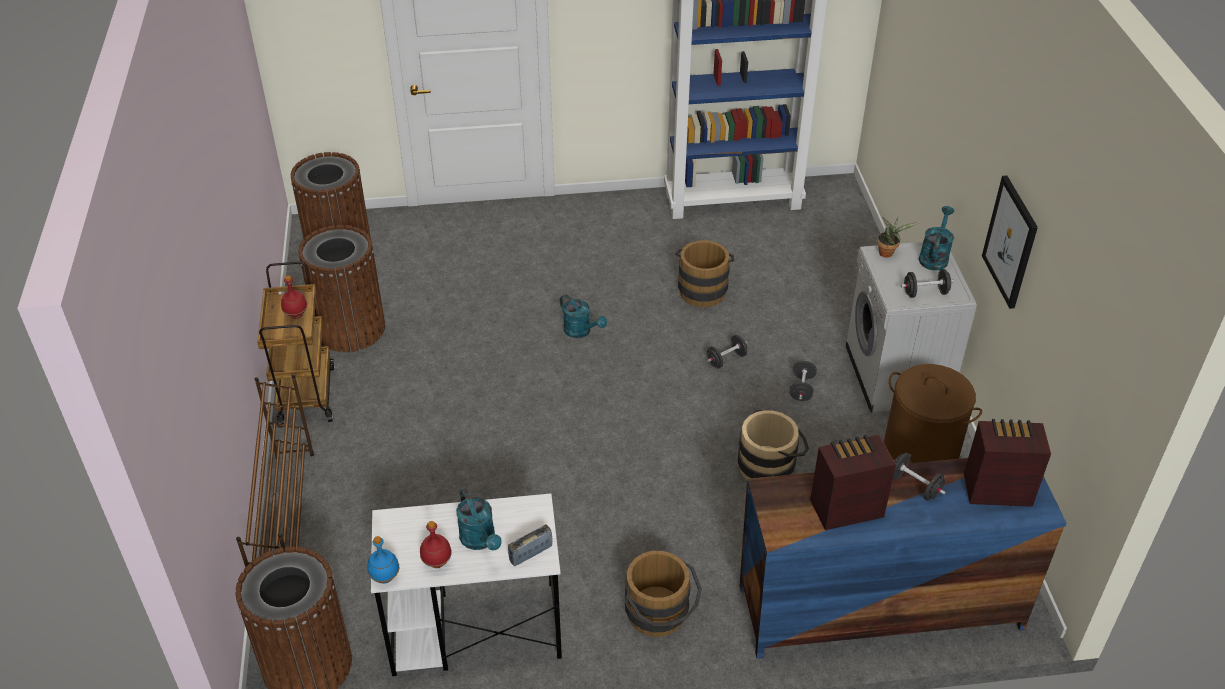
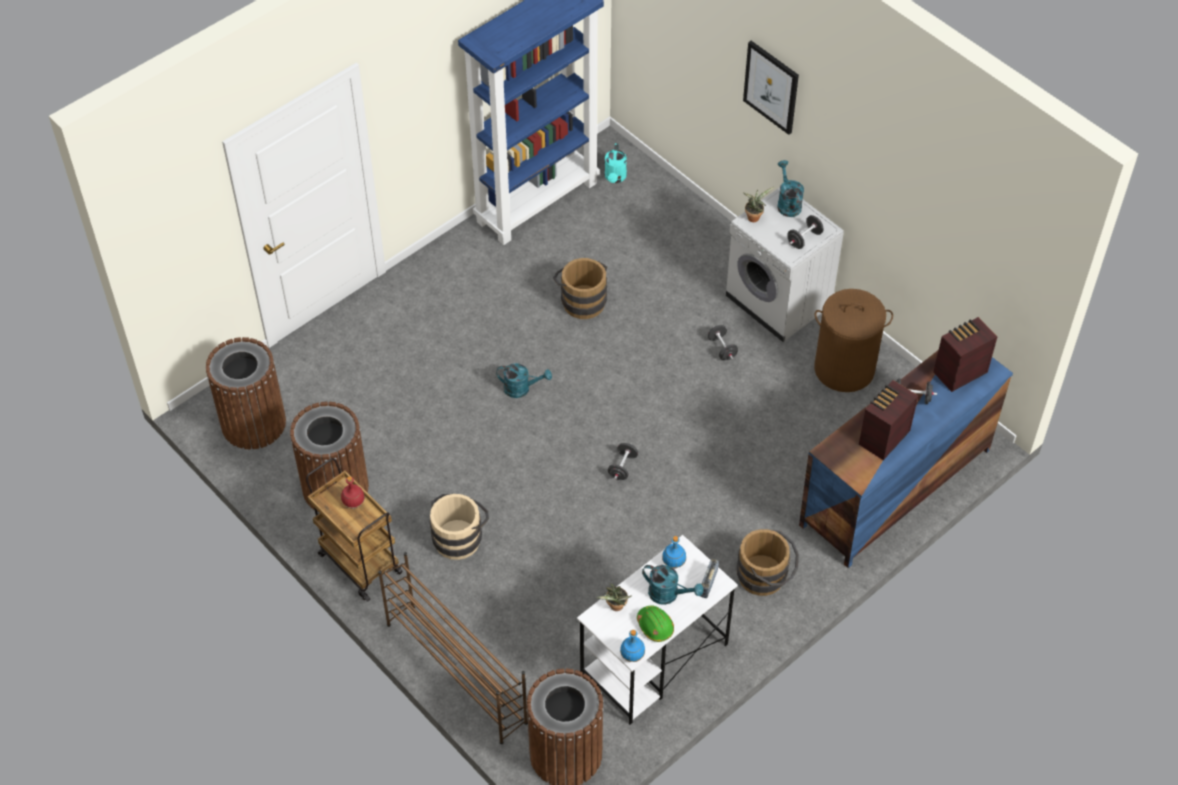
camera: 35 degrees left, 10 degrees up
red bottle [420,521,452,568] -> green hard hat [637,605,674,642]
black dumbbell [707,335,747,369] -> black dumbbell moved to [608,443,638,480]
beige bucket [738,410,809,480] -> beige bucket moved to [430,494,489,560]
picture [982,175,1038,309] -> picture moved to [743,41,799,135]
none -> potted plant [596,583,631,611]
none -> turquoise watering can [605,143,627,183]
none -> blue bottle [662,536,686,569]

